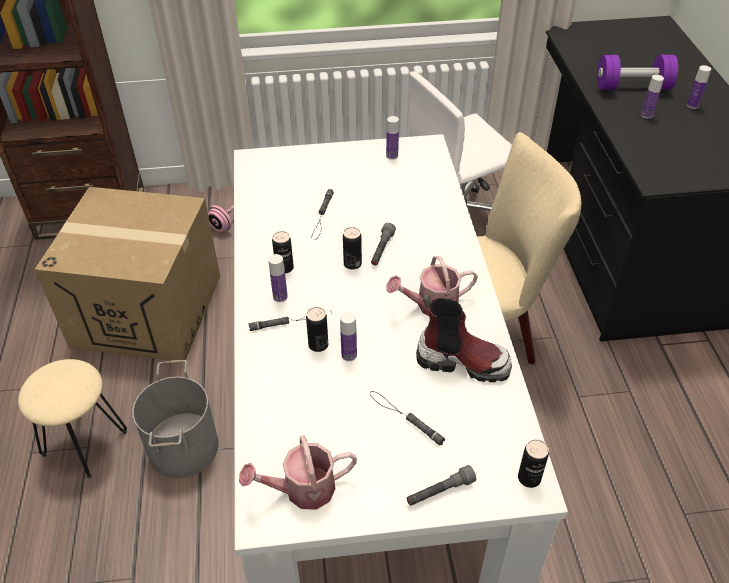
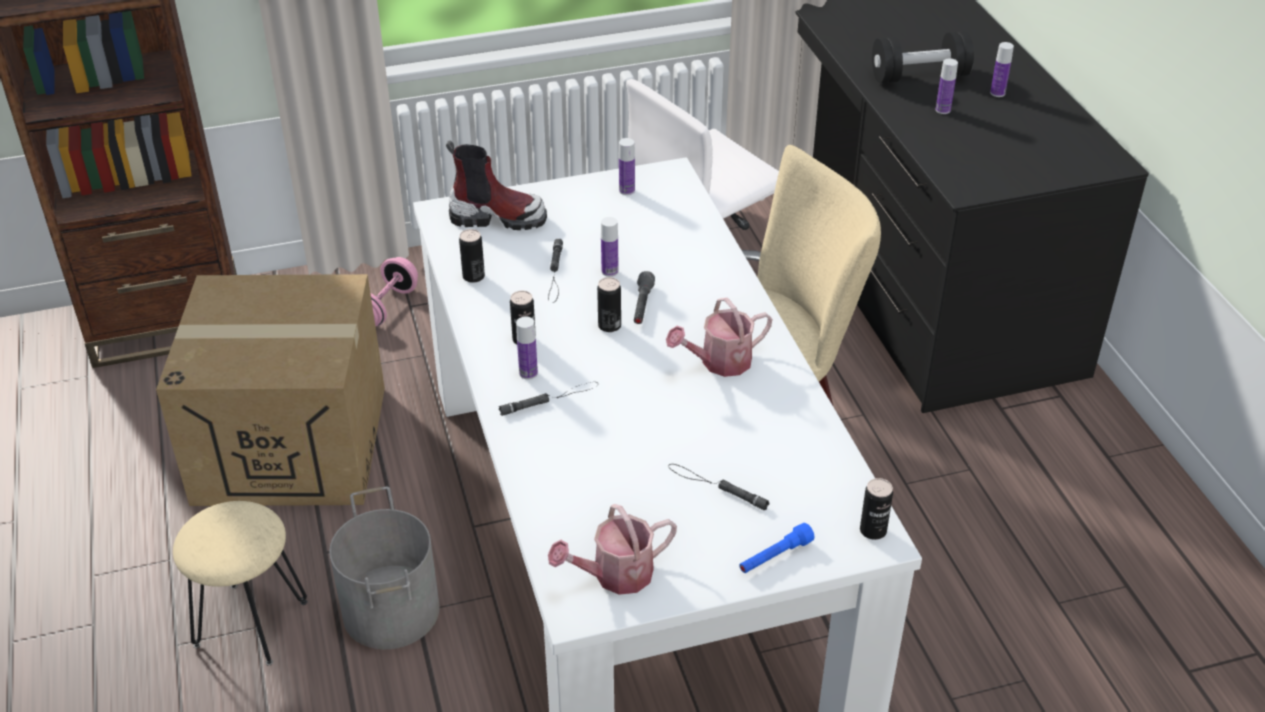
camera: 10 degrees left, 5 degrees down
can [306,307,328,352] -> can moved to [459,229,485,283]
bottle [340,312,357,361] -> bottle moved to [601,217,618,277]
grey flashlight [407,465,476,506] -> blue flashlight [739,523,814,573]
boot [416,295,512,382] -> boot moved to [446,141,547,230]
purple dumbbell [597,55,678,90] -> black dumbbell [872,31,974,83]

